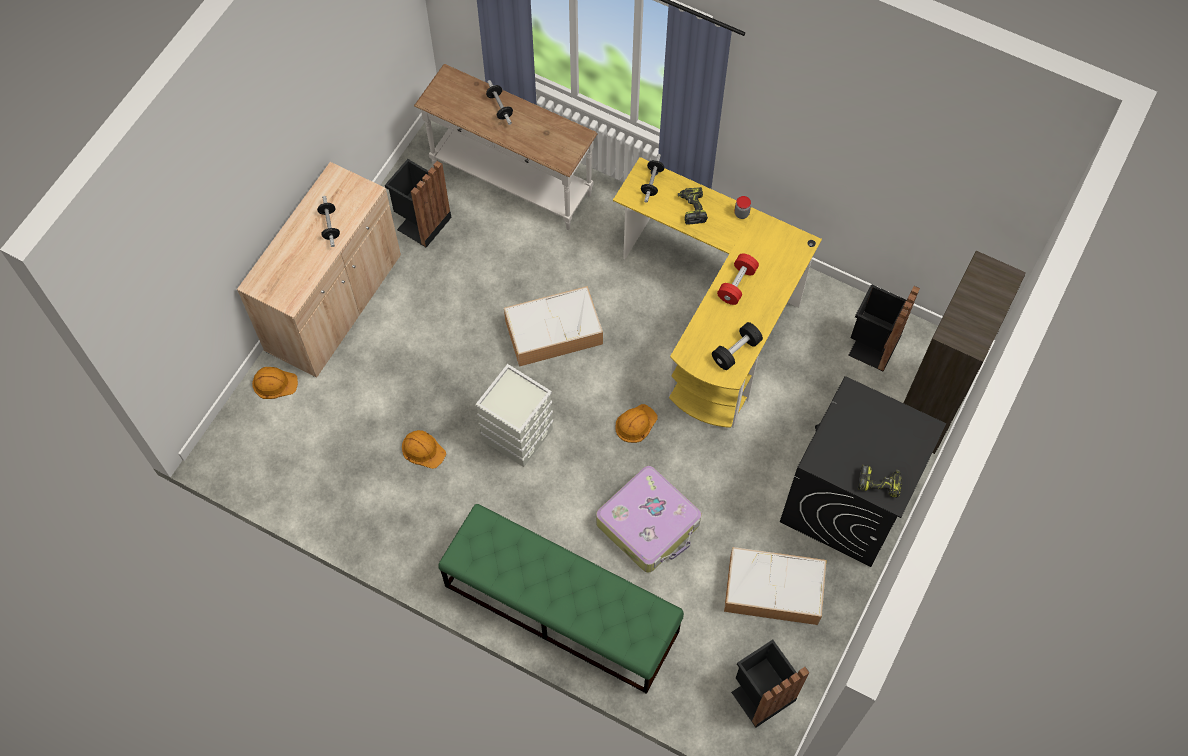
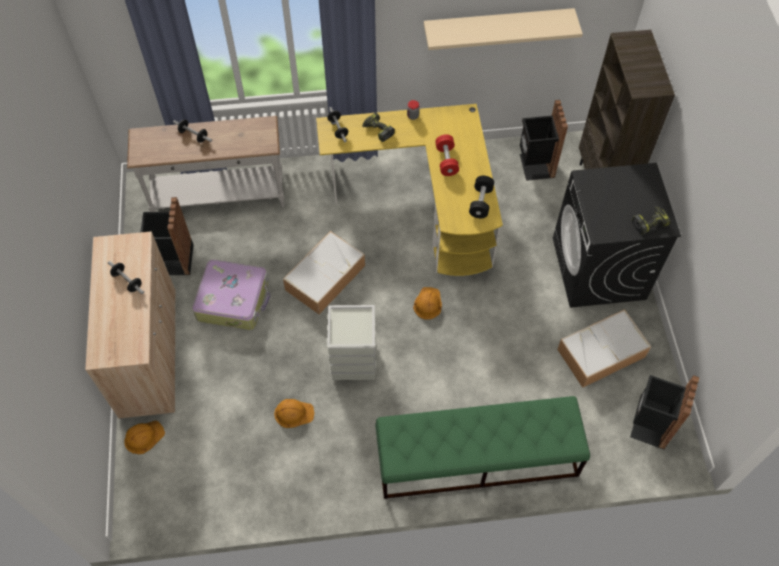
camera: 35 degrees left, 5 degrees down
suitcase [596,466,702,573] -> suitcase moved to [192,260,271,330]
none -> beige shelf [424,8,583,50]

